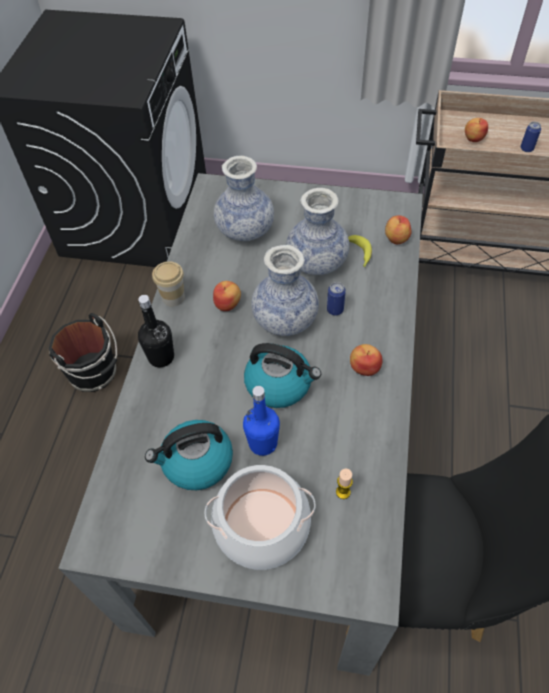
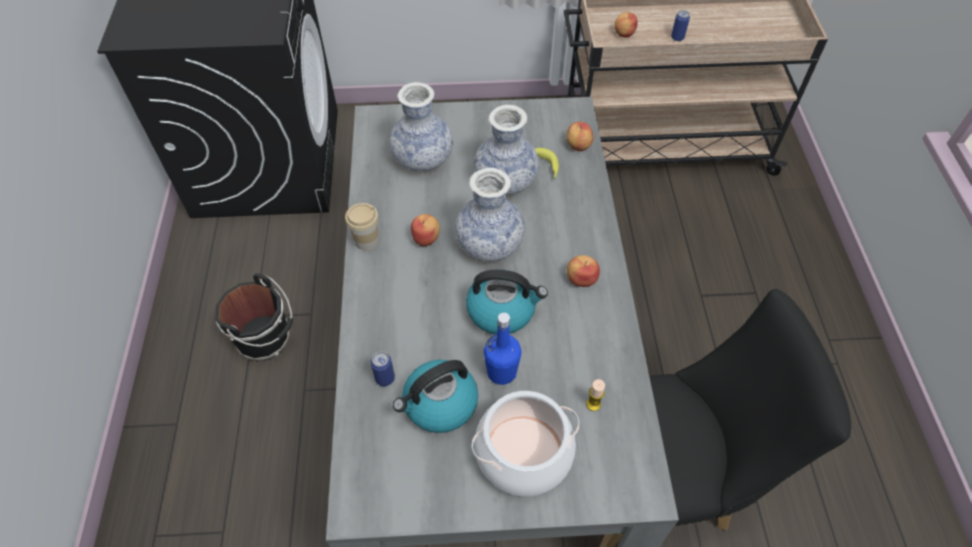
camera: 15 degrees left, 0 degrees up
black bottle [138,295,174,368] -> none
can [327,282,346,316] -> can moved to [370,351,395,386]

